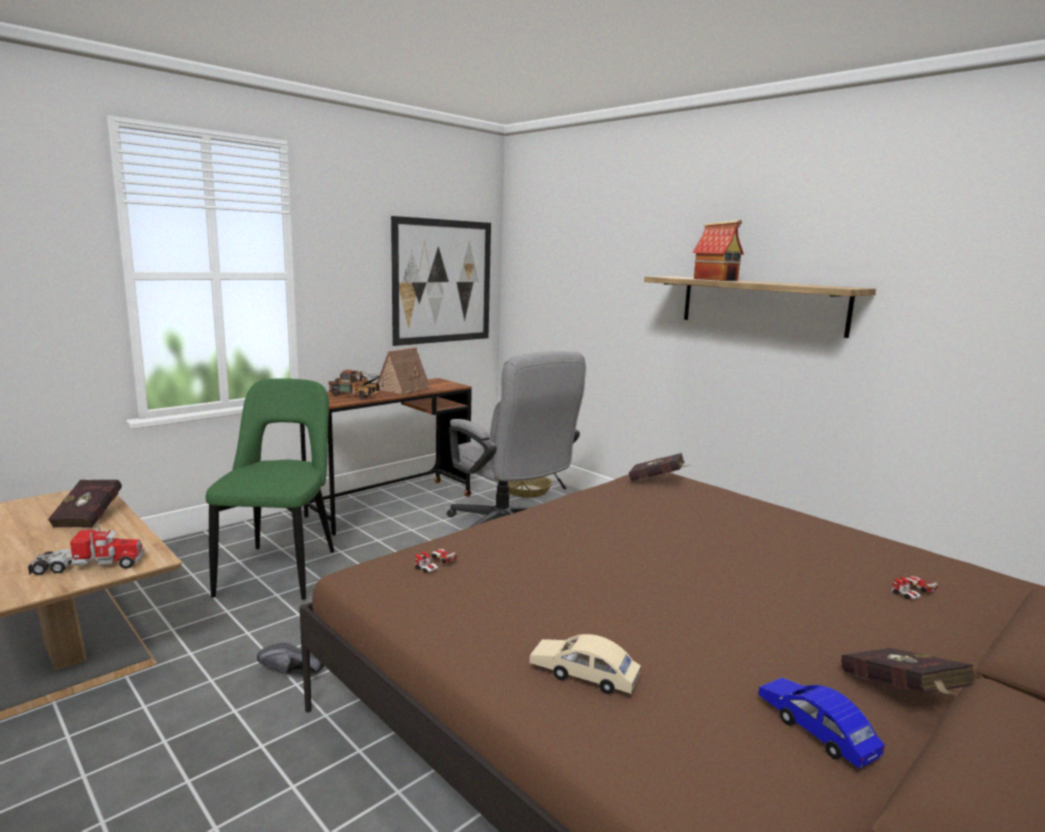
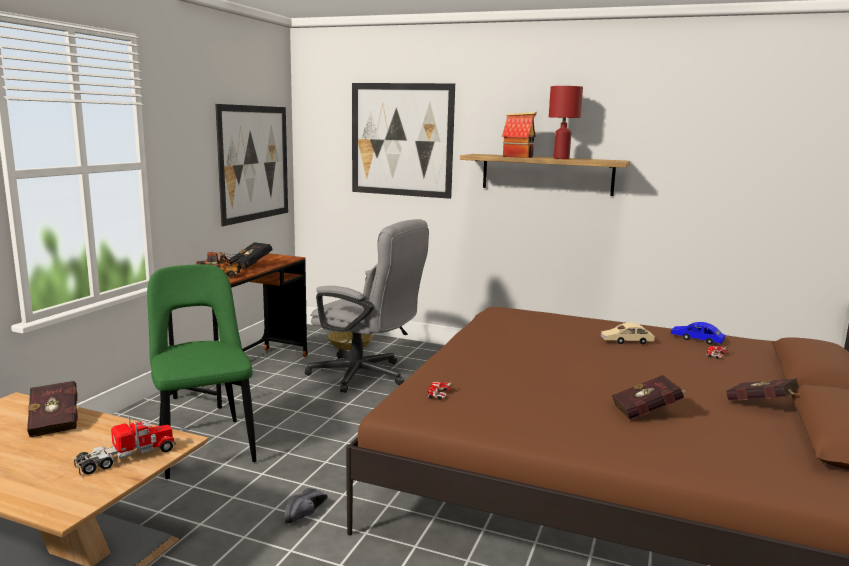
camera: 25 degrees left, 0 degrees up
black shoe [257,643,324,675] -> black shoe turned 45 degrees counterclockwise [284,488,328,523]
toy house [377,347,432,395] -> black book [229,242,272,269]
beige toy car [529,634,641,694] -> beige toy car moved to [601,322,655,344]
red book [629,453,689,481] -> red book moved to [612,375,687,420]
blue toy car [758,678,885,769] -> blue toy car moved to [671,322,725,345]
none -> picture [352,83,455,199]
none -> red table lamp [549,86,583,159]

